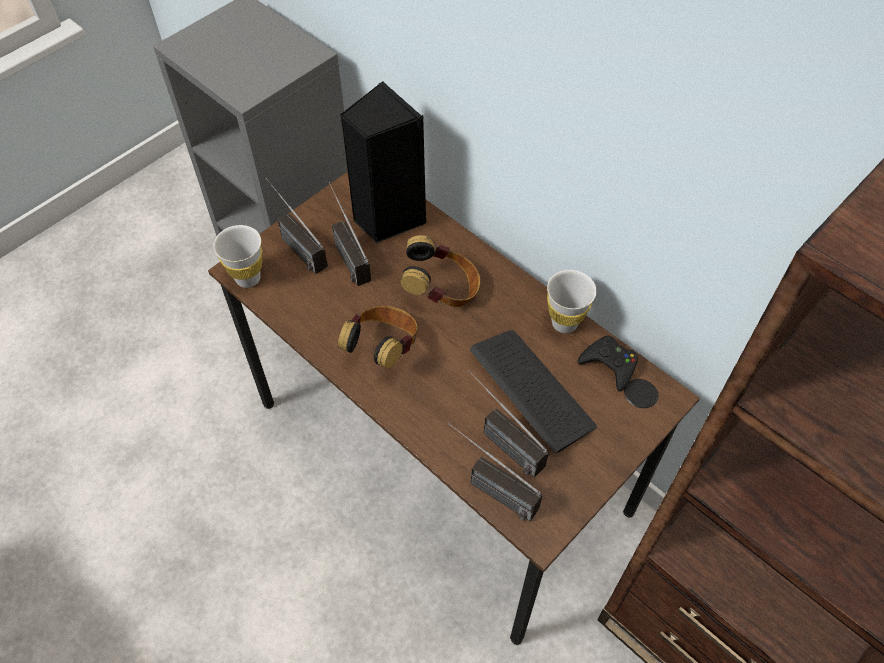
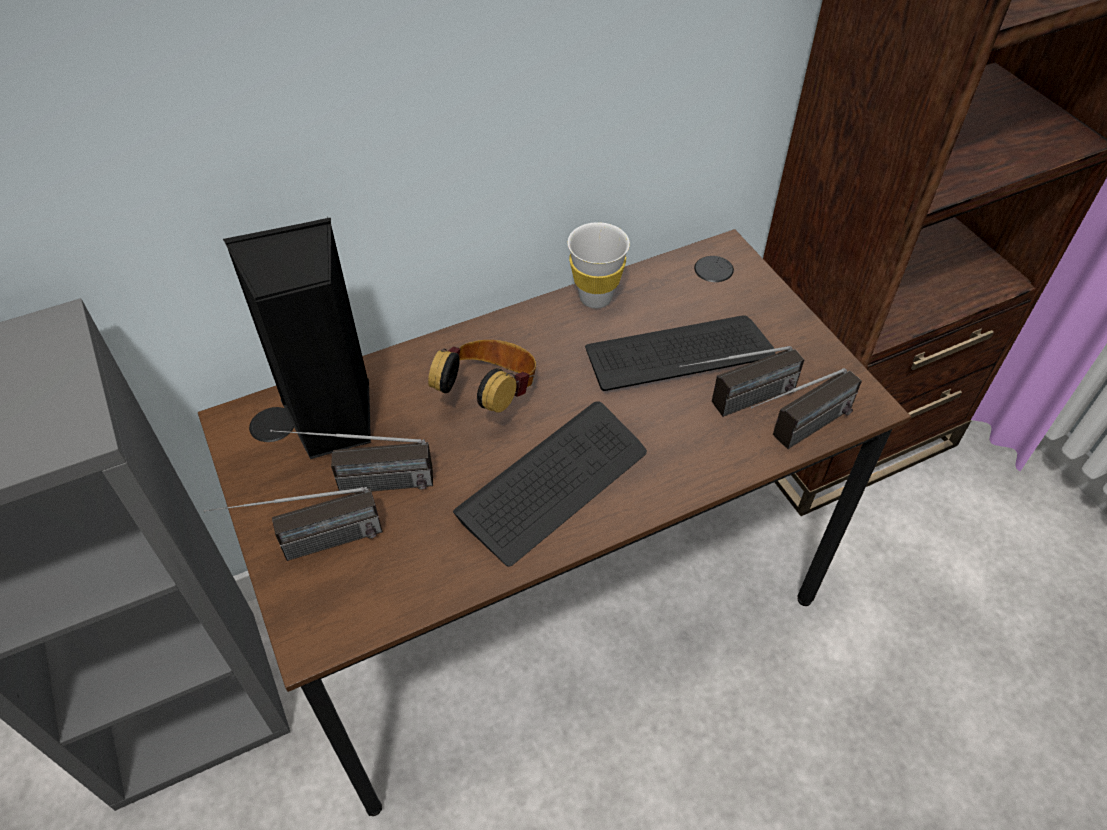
camera: 70 degrees left, 5 degrees down
white cup [213,225,262,288] -> none
headphones [338,306,417,368] -> keyboard [453,401,647,567]
black game controller [578,335,638,392] -> none

